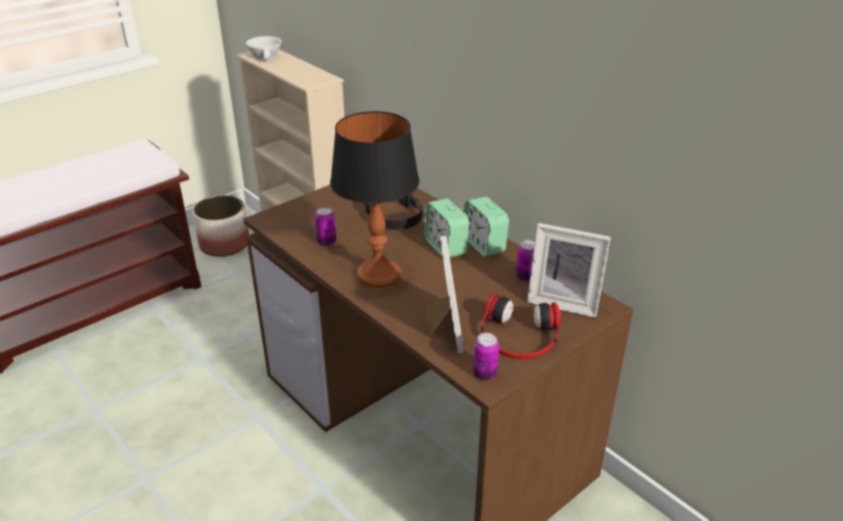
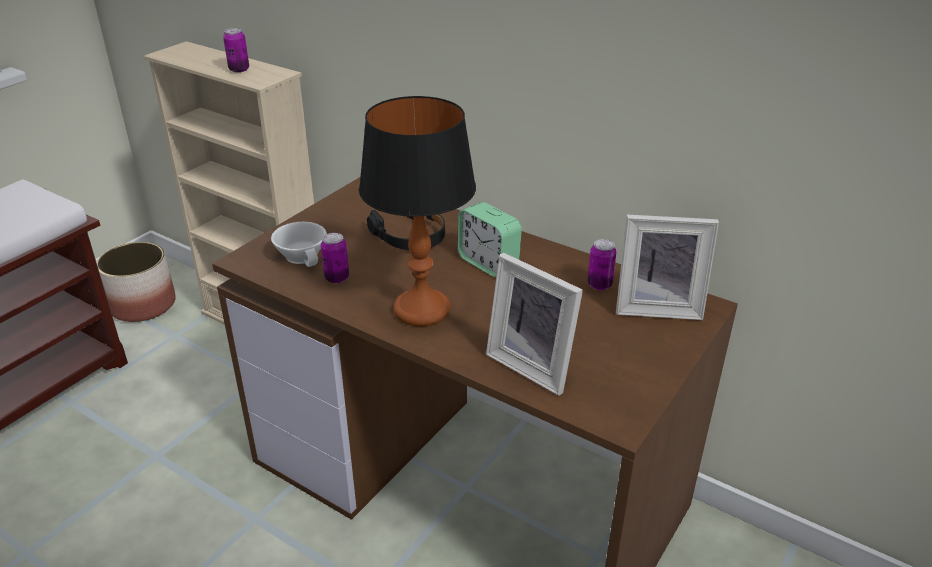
camera: 15 degrees left, 0 degrees up
white cup [246,36,281,61] -> white cup moved to [271,222,327,267]
picture frame [426,236,464,354] -> picture frame turned 150 degrees clockwise [486,253,583,396]
alarm clock [464,196,509,257] -> none
can [473,333,499,380] -> can moved to [223,28,249,73]
headphones [481,294,561,359] -> none

